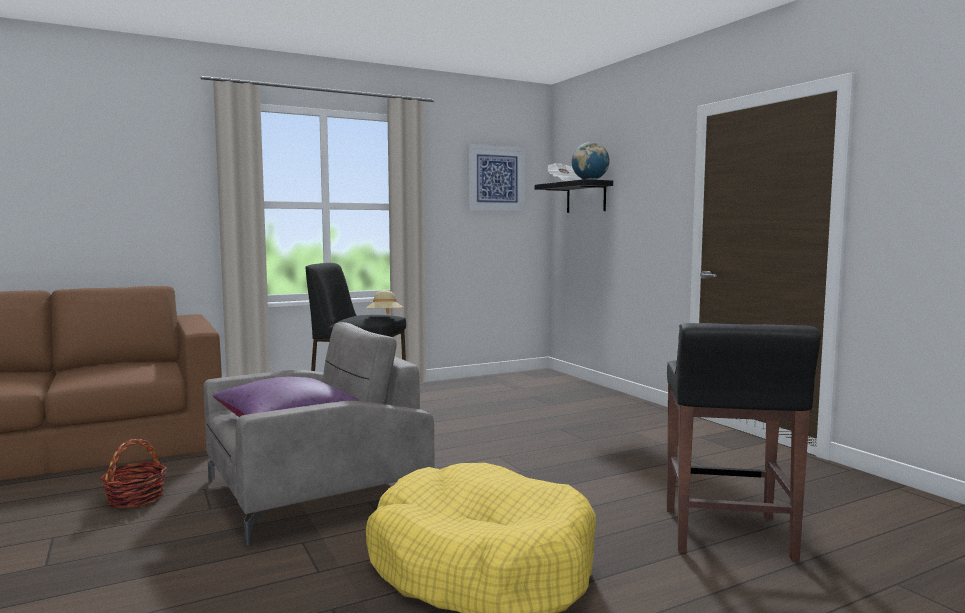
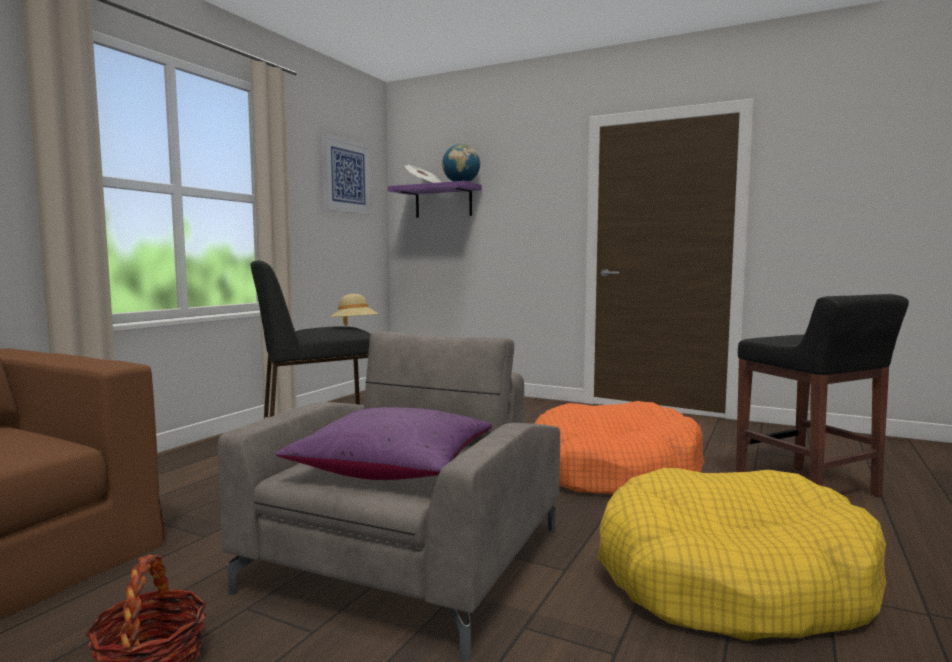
camera: 35 degrees left, 0 degrees up
black shelf [535,179,613,213] -> purple shelf [388,181,482,218]
none -> orange dog bed [534,401,704,495]

